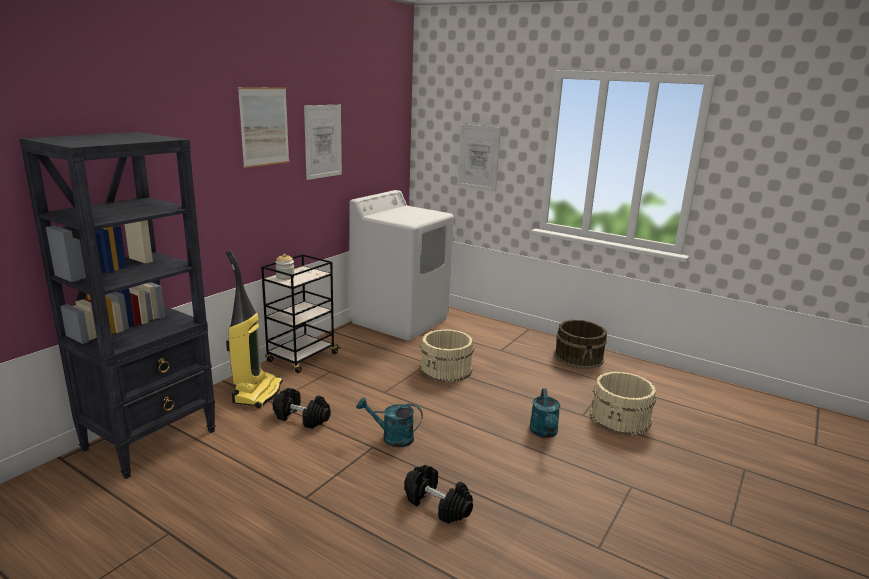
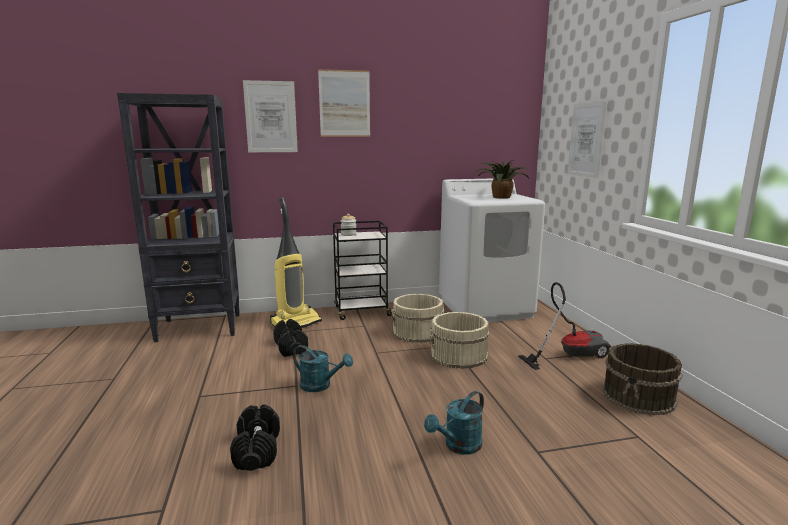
camera: 45 degrees right, 5 degrees down
picture [304,105,342,180] -> picture moved to [243,80,298,152]
turquoise watering can [357,397,423,447] -> turquoise watering can turned 150 degrees clockwise [293,345,353,392]
beige bucket [590,371,656,436] -> beige bucket moved to [391,294,444,343]
none -> potted plant [476,160,531,199]
none -> vacuum cleaner [518,282,611,370]

